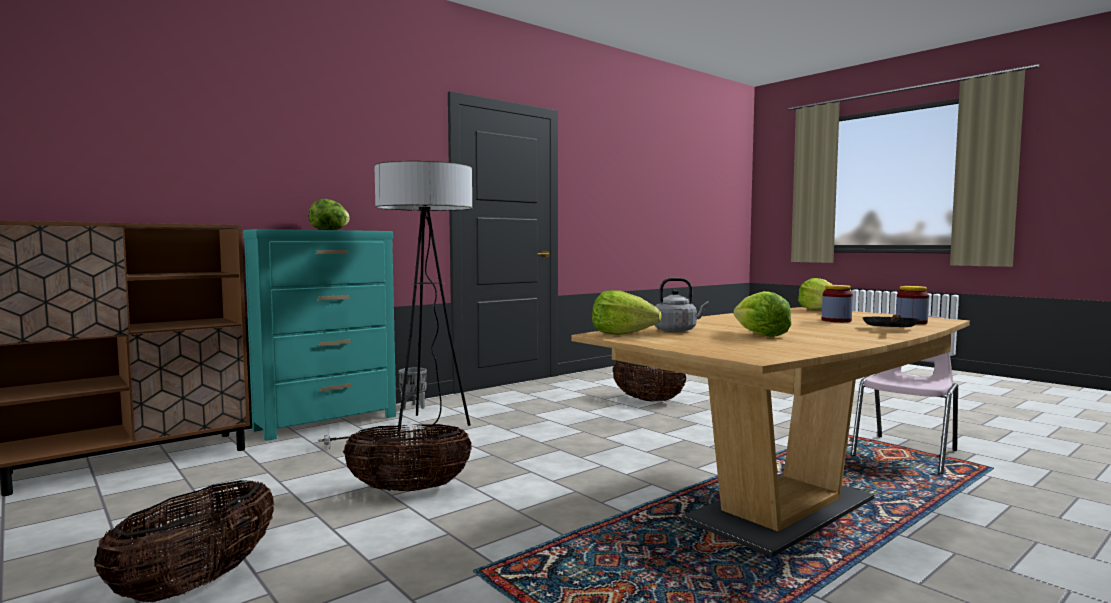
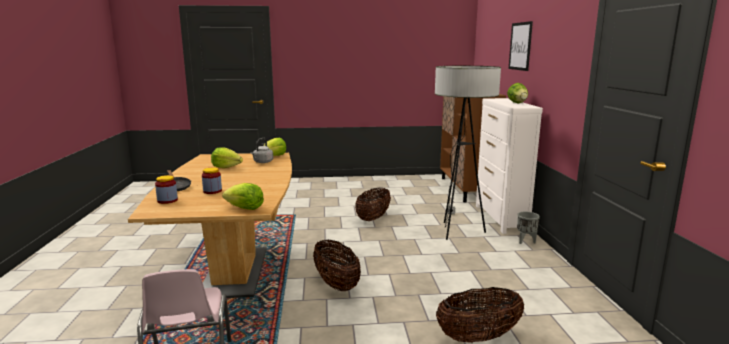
camera: 125 degrees right, 10 degrees up
basket [94,480,274,602] -> basket moved to [313,240,361,291]
turquoise dresser [243,229,396,441] -> white dresser [476,98,543,234]
none -> picture [508,21,533,71]

